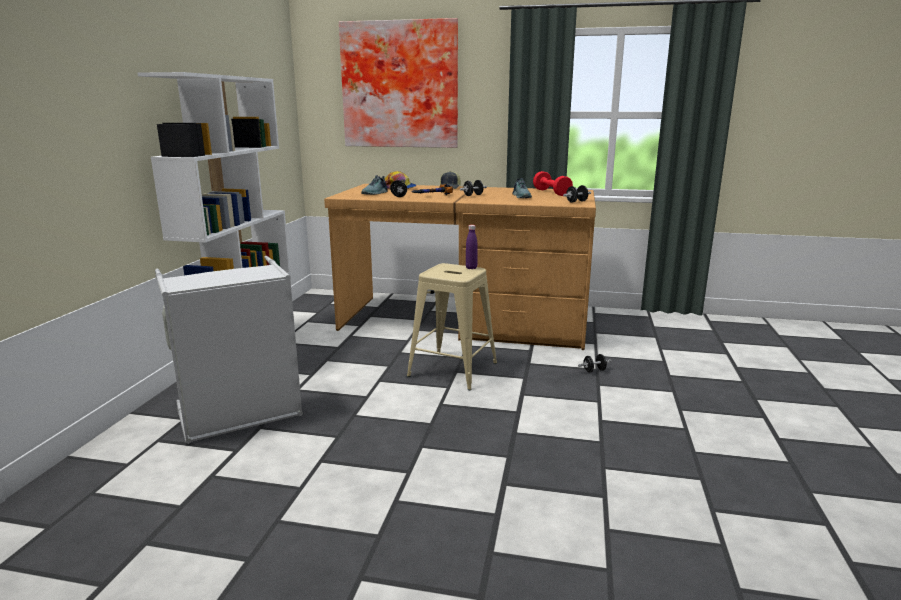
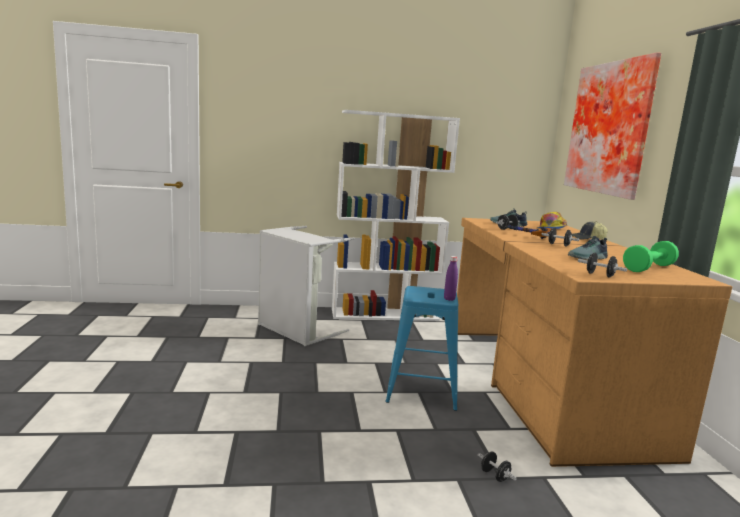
camera: 70 degrees right, 5 degrees down
beige stool [407,263,497,390] -> blue stool [386,286,458,411]
red dumbbell [533,171,573,196] -> green dumbbell [623,241,679,272]

